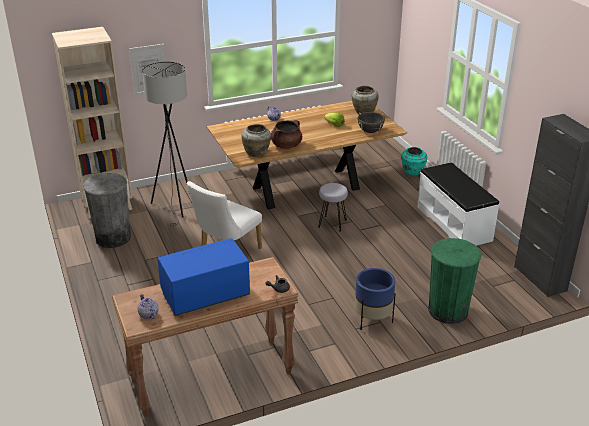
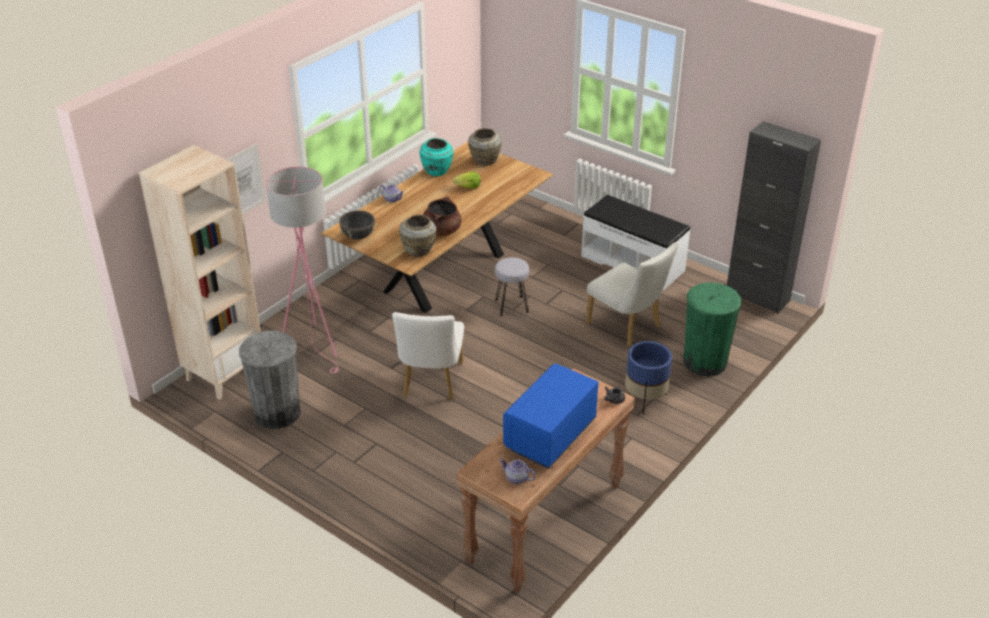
camera: 30 degrees left, 5 degrees up
grey floor lamp [142,62,190,227] -> pink floor lamp [266,167,339,373]
black cooking pot [358,112,385,133] -> black cooking pot moved to [337,209,378,240]
turquoise vase [401,147,427,176] -> turquoise vase moved to [419,138,453,176]
none -> white chair [586,242,678,346]

